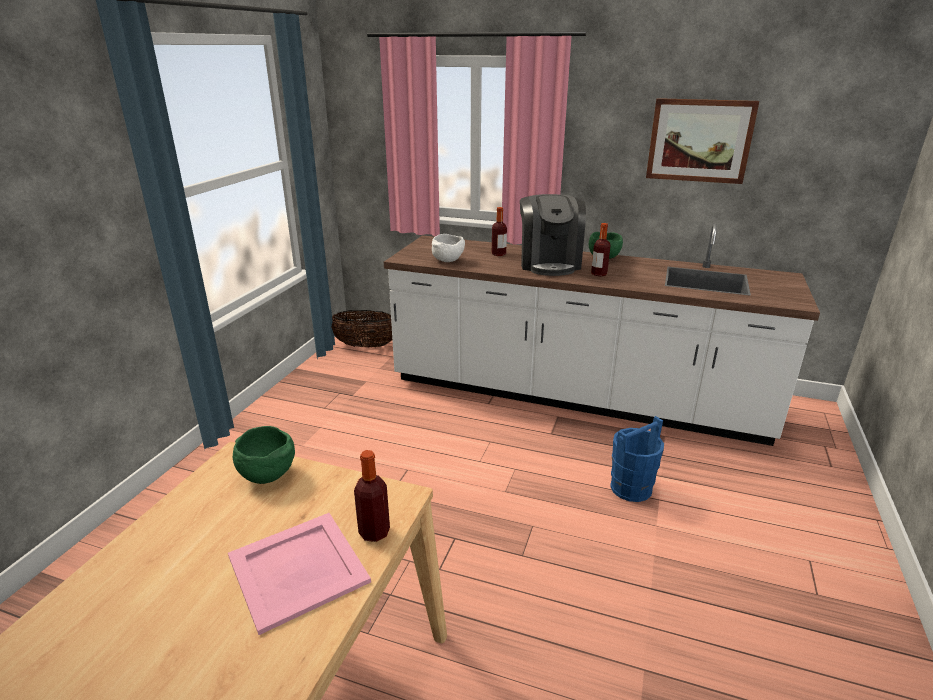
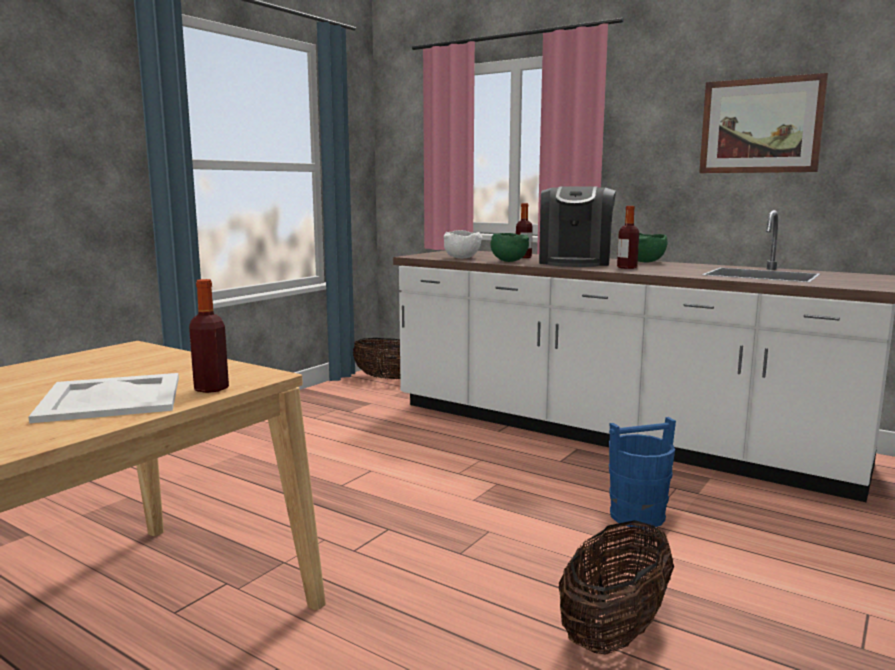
camera: 15 degrees right, 15 degrees down
pink tray [228,513,371,635] -> white tray [29,373,179,423]
green bowl [233,426,295,484] -> green bowl moved to [491,233,529,262]
none -> basket [558,520,674,654]

